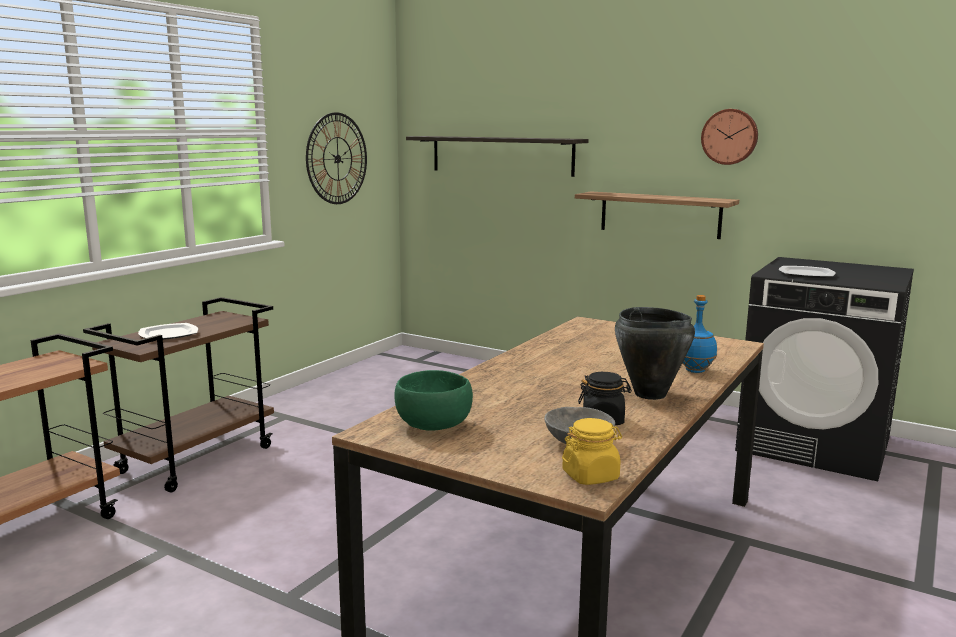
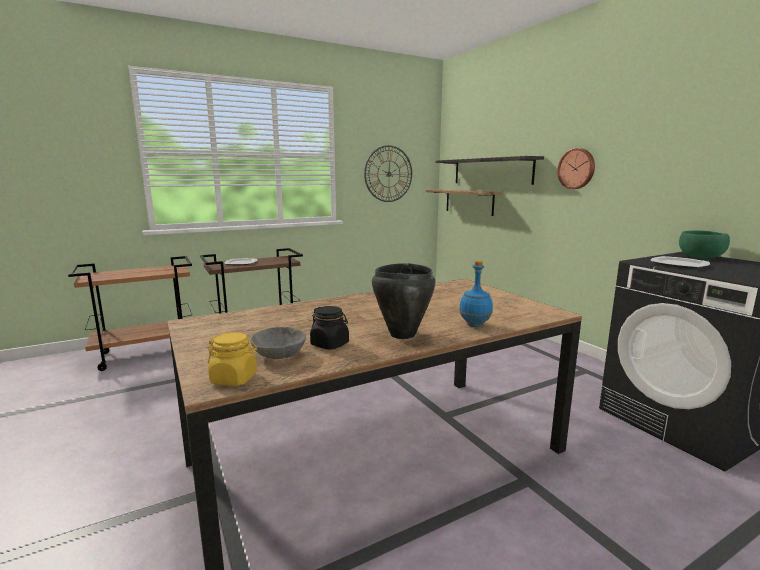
camera: 30 degrees right, 0 degrees up
green bowl [394,370,473,430] -> green bowl moved to [679,230,730,258]
shelf [575,191,739,239] -> shelf moved to [426,189,501,216]
wall clock [701,109,758,165] -> wall clock moved to [557,148,595,189]

